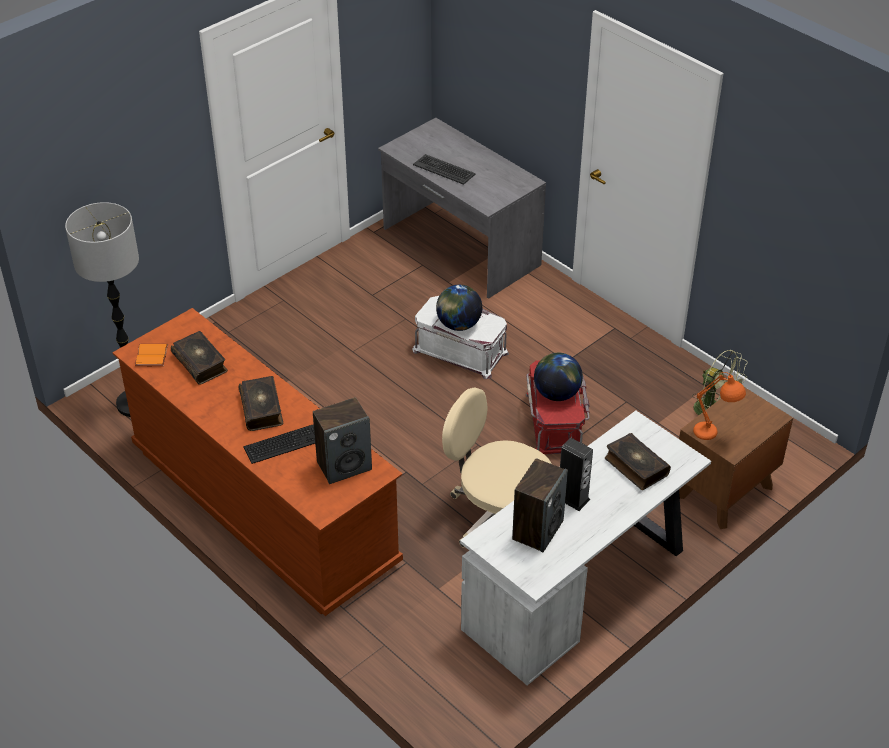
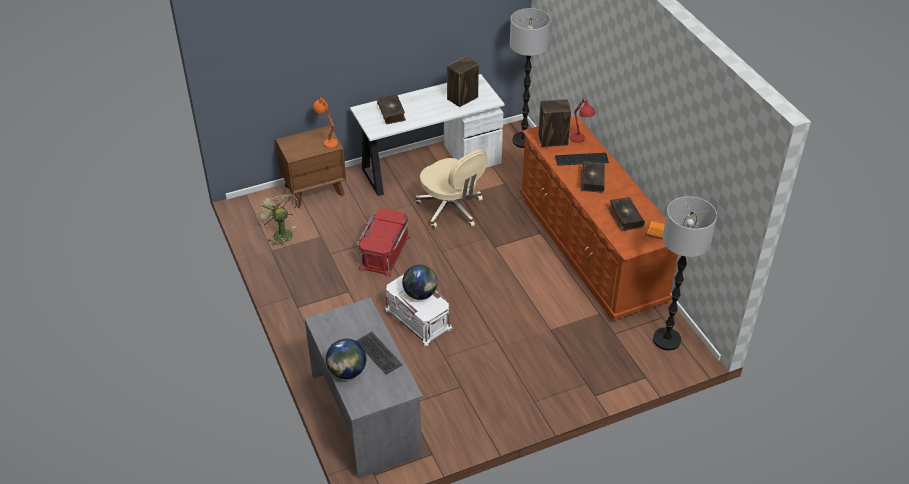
camera: 160 degrees left, 0 degrees up
globe [534,353,583,401] -> globe moved to [326,339,366,379]
speaker [560,438,593,511] -> none
none -> floor lamp [510,8,551,148]
none -> red table lamp [570,97,595,143]

